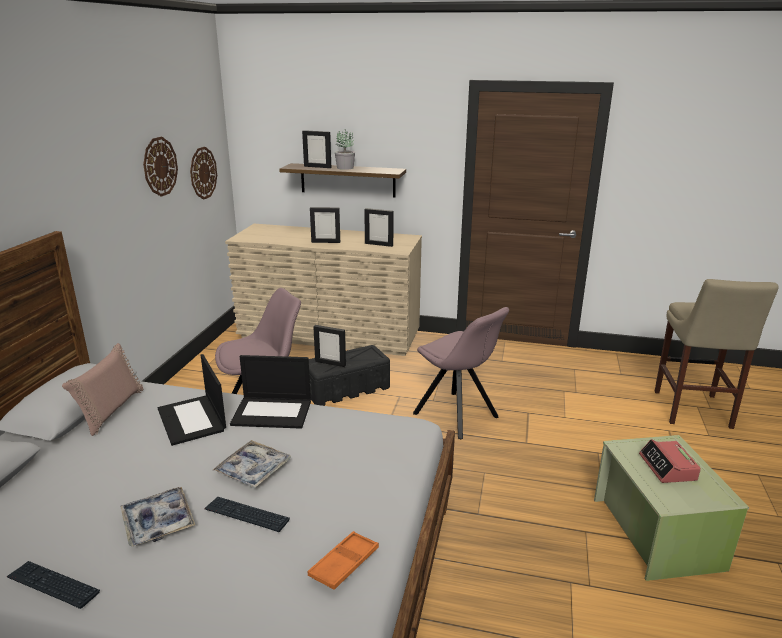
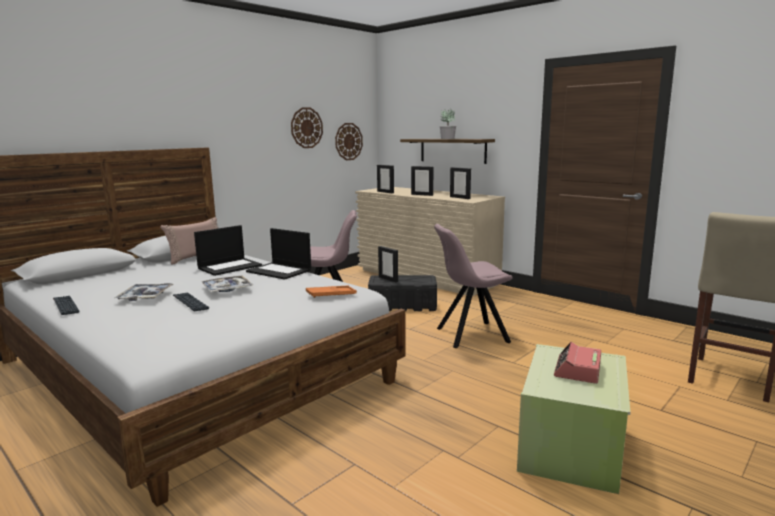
camera: 30 degrees right, 10 degrees down
laptop [158,354,226,446] -> laptop turned 135 degrees counterclockwise [194,225,262,276]
picture frame [302,130,331,168] -> picture frame moved to [377,165,394,193]
orange tray [308,531,379,590] -> orange tray moved to [306,285,357,298]
pink chair [413,307,509,439] -> pink chair turned 90 degrees clockwise [434,224,513,348]

